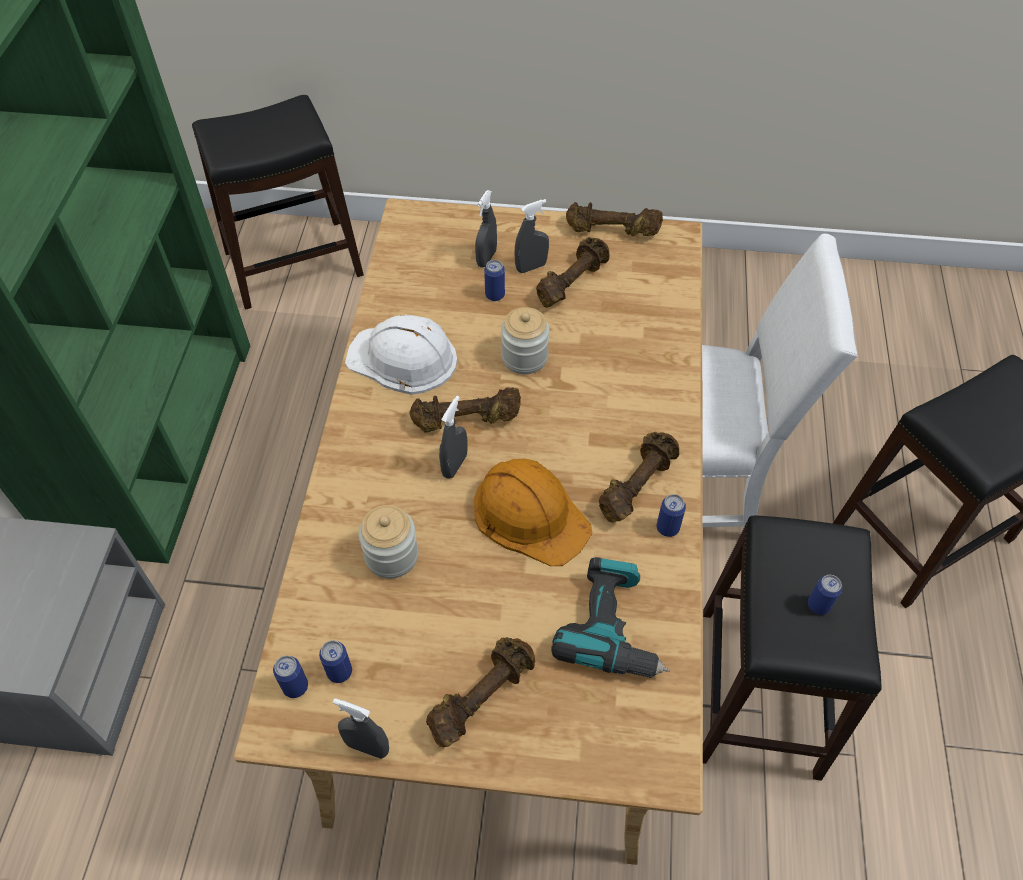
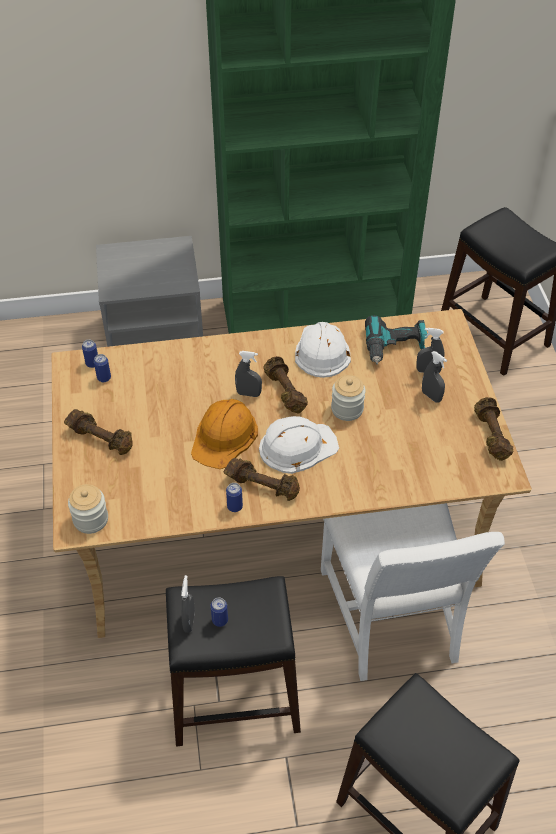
camera: 75 degrees right, 5 degrees down
grey spray bottle [333,698,389,759] -> grey spray bottle moved to [181,575,195,633]
jar [358,505,418,579] -> jar moved to [68,484,108,534]
can [484,260,505,301] -> none
brown dumbbell [536,237,610,307] -> none
power drill [551,557,670,678] -> power drill moved to [365,315,428,365]
none -> white hard hat [259,416,339,474]

